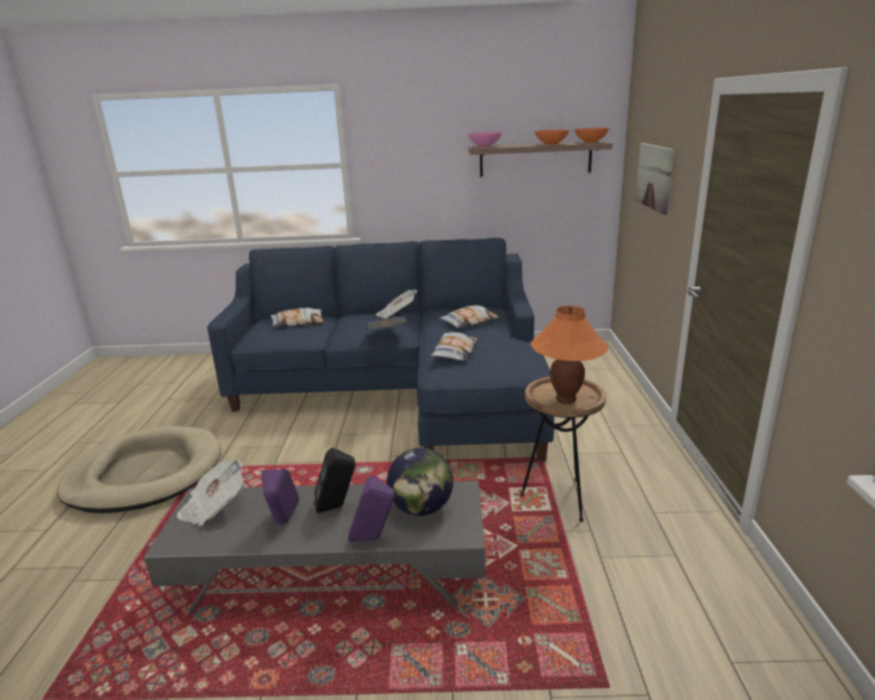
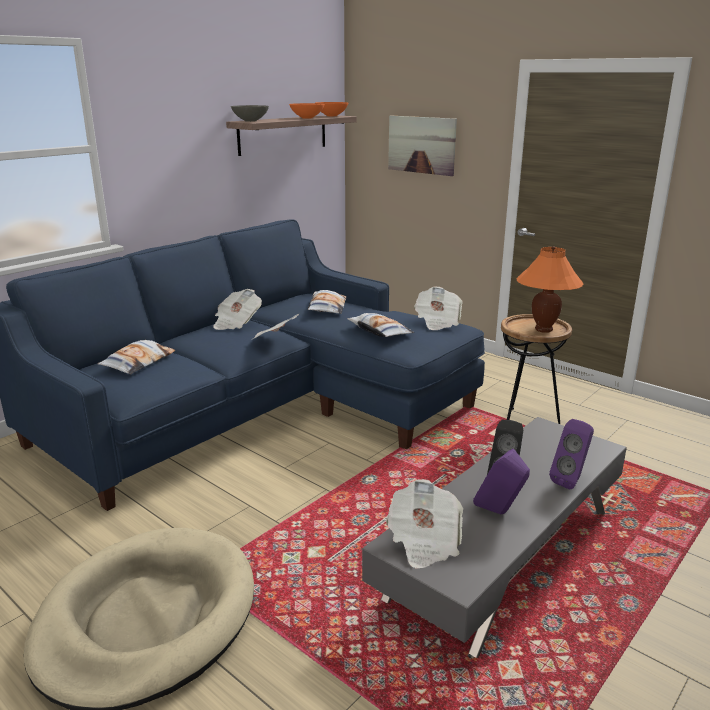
camera: 50 degrees left, 0 degrees up
globe [387,448,453,516] -> none
pink bowl [468,132,502,147] -> grey bowl [231,105,269,122]
none -> newspaper [414,287,463,330]

